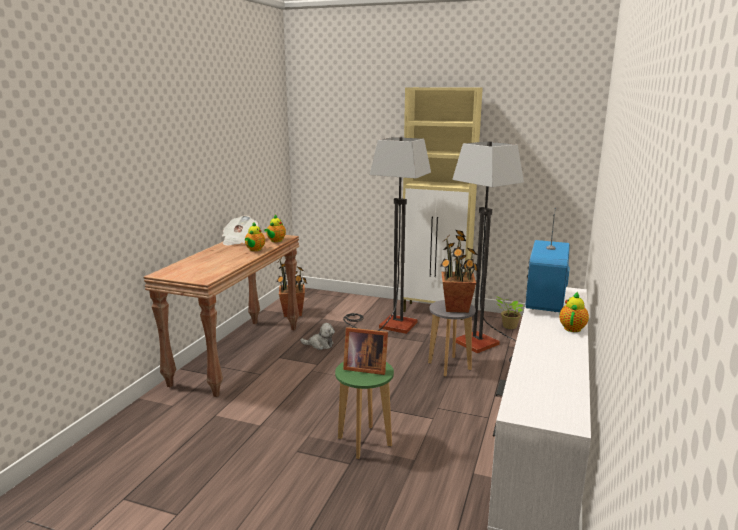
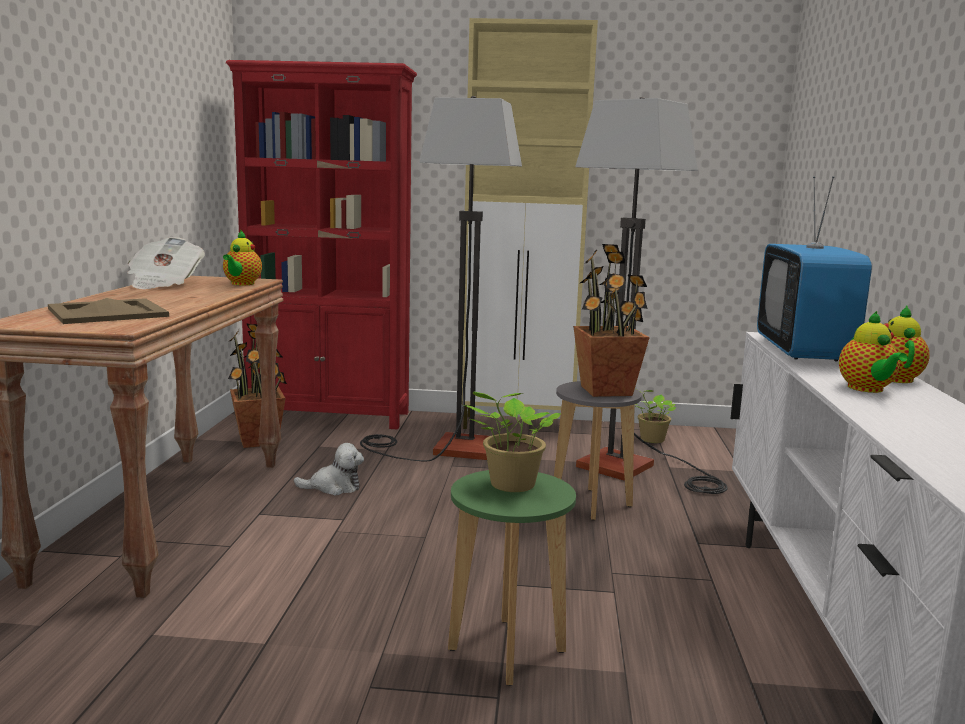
camera: 15 degrees left, 5 degrees down
teapot [245,222,265,251] -> teapot moved to [839,311,908,393]
picture frame [343,327,388,375] -> potted plant [464,391,561,492]
none -> beige tray [48,298,169,324]
none -> red bookcase [226,60,417,429]

